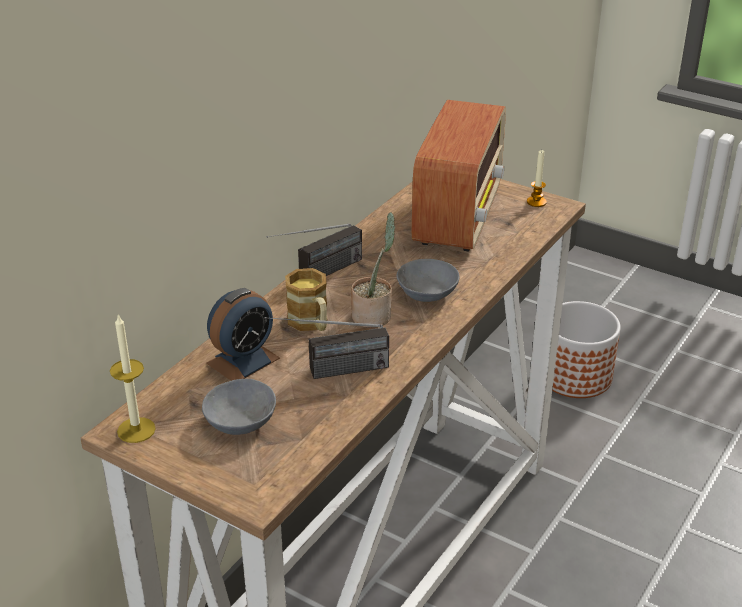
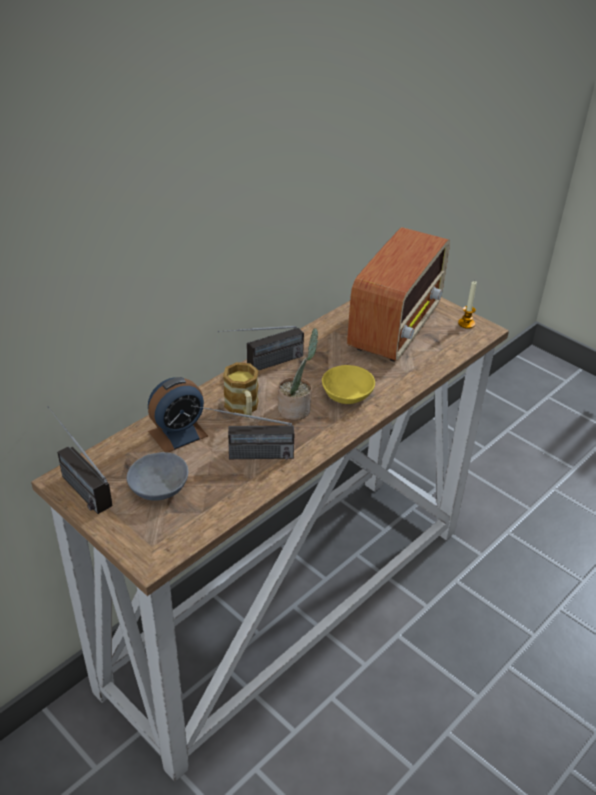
camera: 10 degrees right, 5 degrees up
candle [110,315,156,443] -> radio [47,406,113,514]
grey bowl [397,259,459,302] -> yellow bowl [322,365,375,404]
planter [552,301,621,398] -> none

